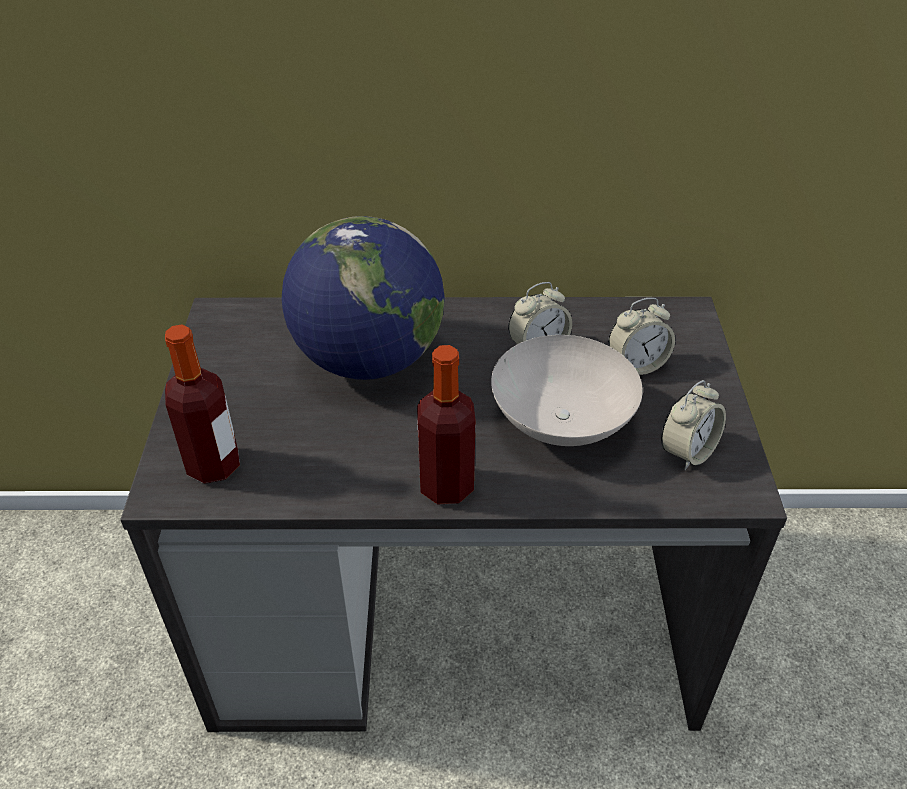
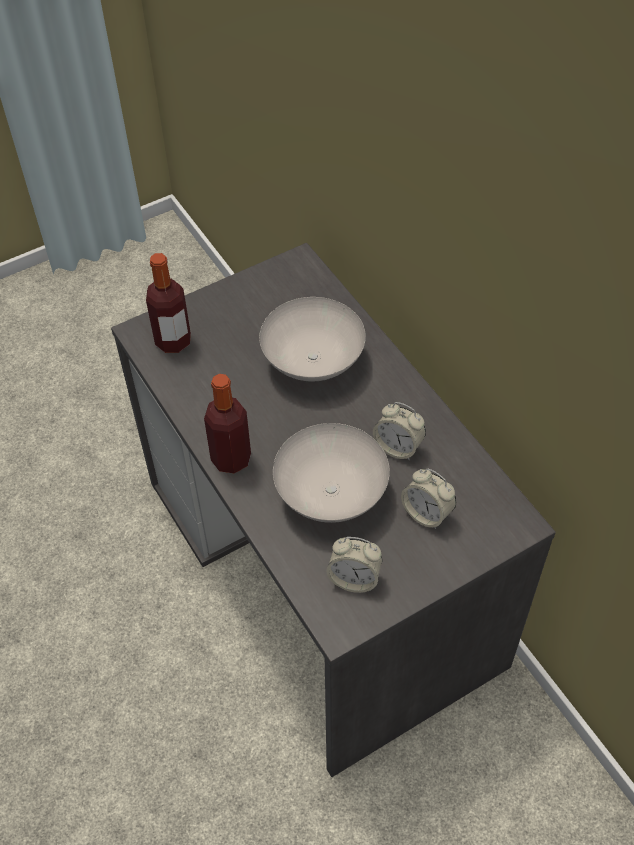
camera: 60 degrees right, 10 degrees up
globe [282,216,445,380] -> white bowl [259,297,366,381]

